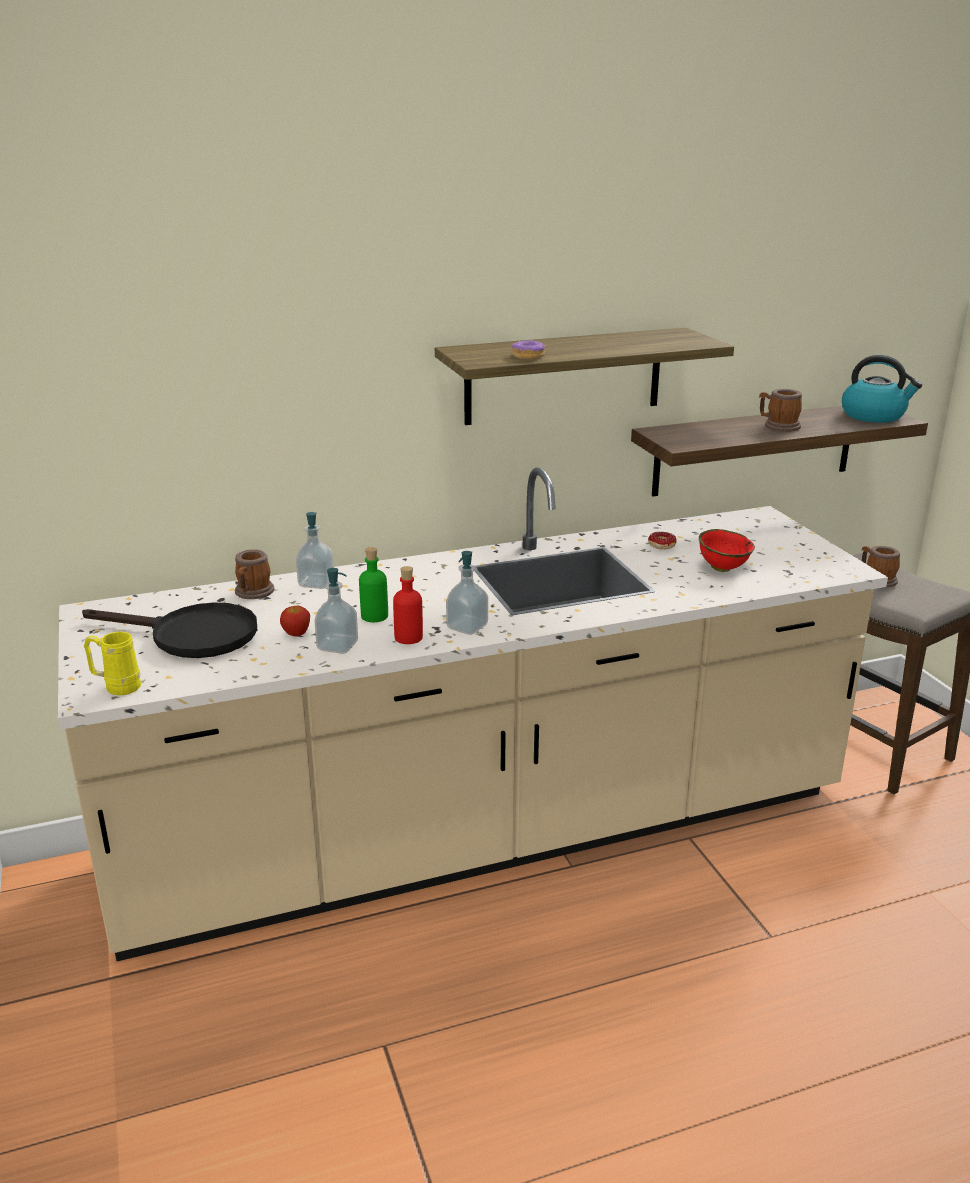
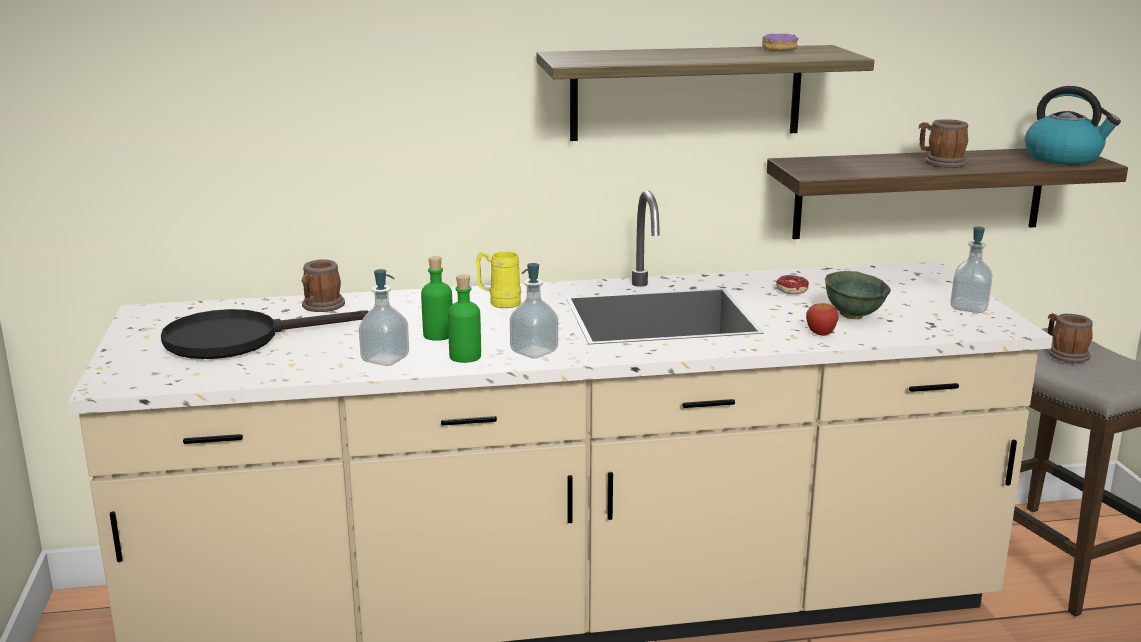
camera: 10 degrees right, 5 degrees down
black frying pan [82,602,257,658] -> black frying pan turned 135 degrees clockwise [161,309,369,359]
yellow mug [84,632,141,695] -> yellow mug moved to [476,251,521,308]
apple [280,605,310,637] -> apple moved to [806,303,839,336]
soap dispenser [296,512,334,589] -> soap dispenser moved to [950,227,992,313]
red bottle [393,566,423,644] -> green bottle [448,274,481,363]
donut [512,340,545,359] -> donut moved to [762,33,798,51]
red bowl [699,529,755,572] -> green bowl [825,271,891,319]

